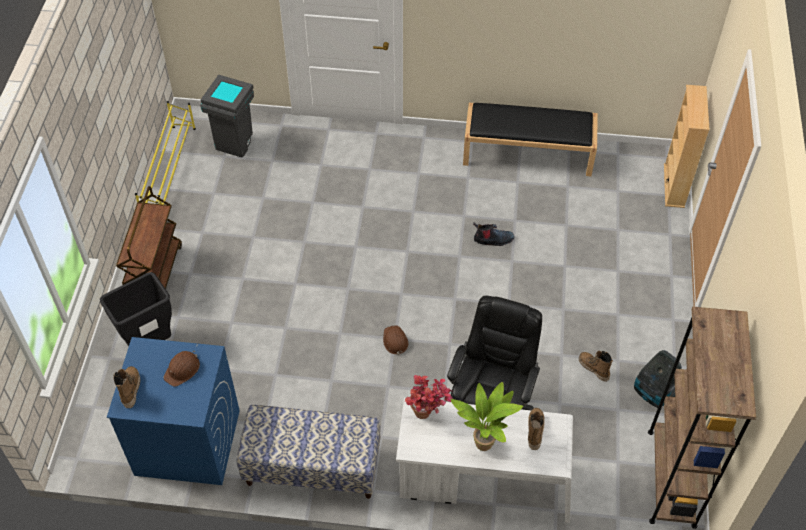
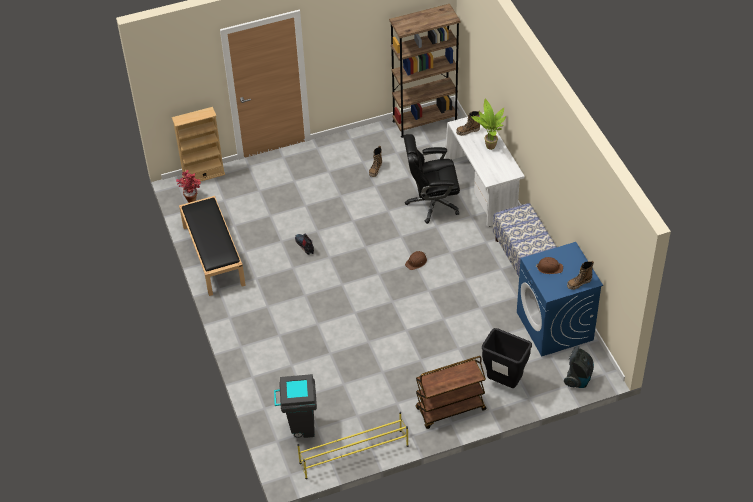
camera: 115 degrees left, 5 degrees down
potted plant [405,375,453,419] -> potted plant moved to [176,170,201,203]
vacuum cleaner [634,350,682,408] -> vacuum cleaner moved to [564,346,594,388]

